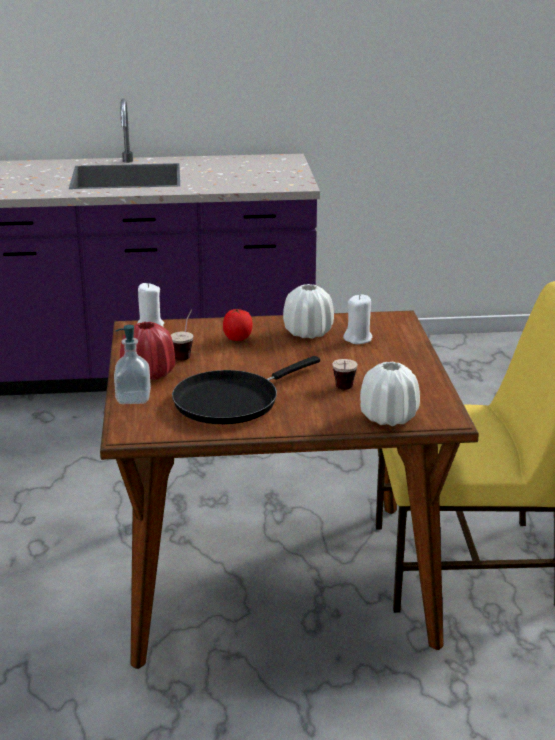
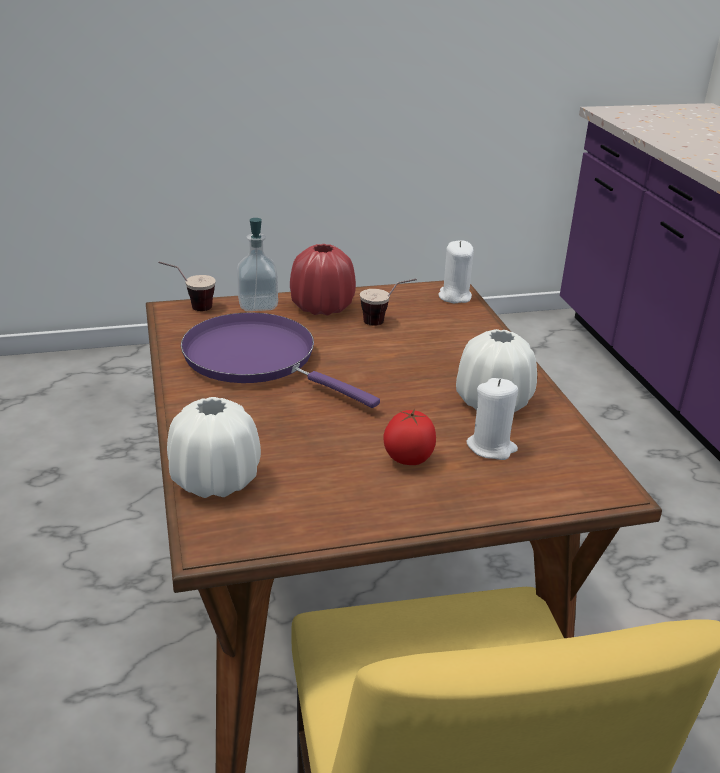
camera: 80 degrees right, 5 degrees up
black frying pan [172,356,320,424] -> purple frying pan [181,312,380,408]
tomato [223,309,253,341] -> tomato moved to [383,409,436,465]
cup [332,359,358,390] -> cup moved to [159,262,216,311]

